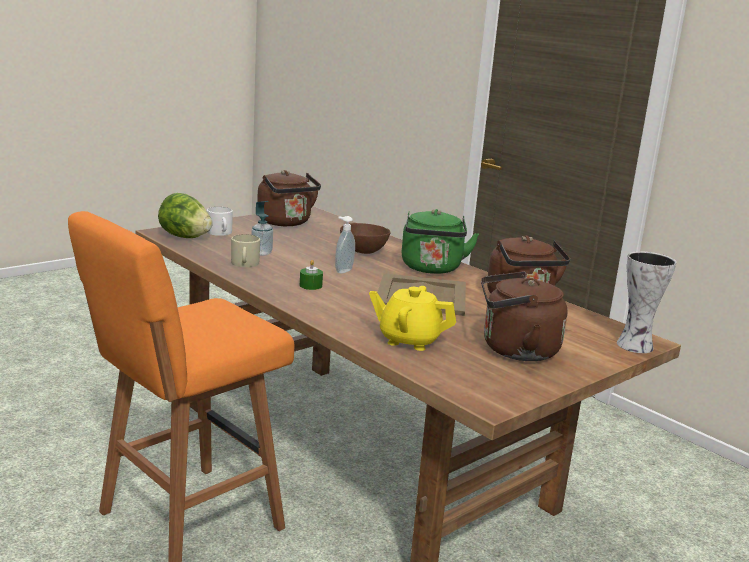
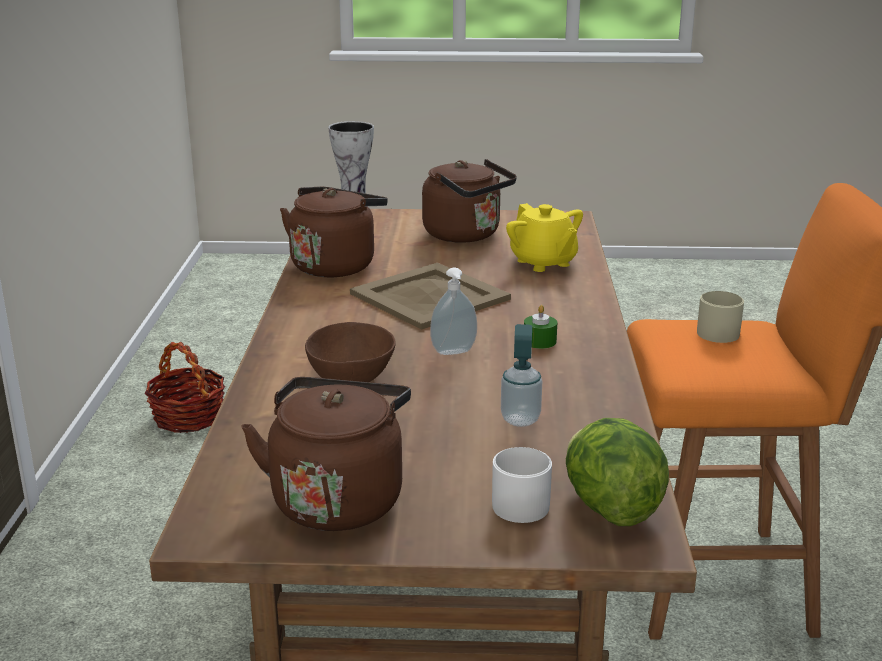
camera: 135 degrees left, 5 degrees up
beige mug [231,234,260,267] -> beige mug moved to [697,291,744,343]
green kettle [402,209,479,274] -> none
none -> basket [145,342,225,433]

